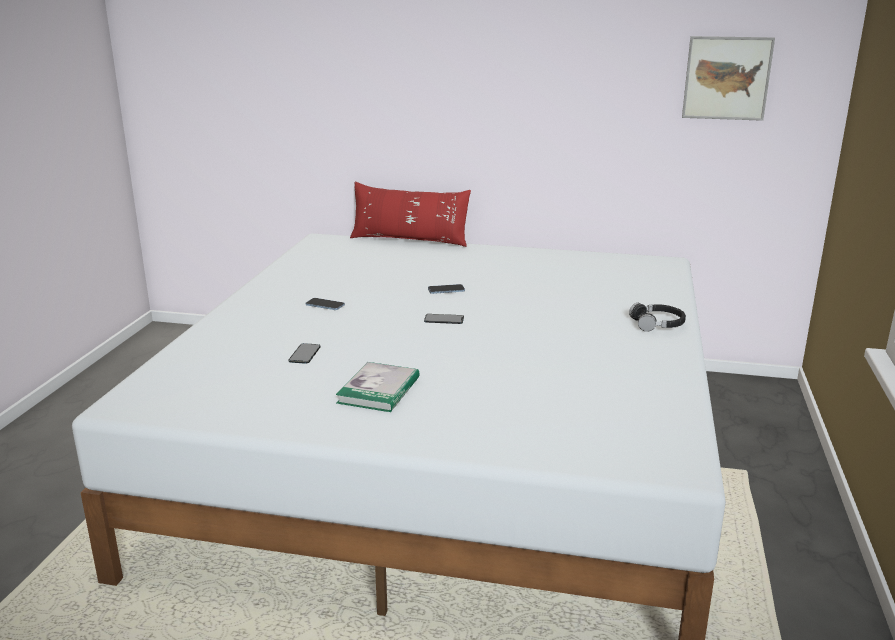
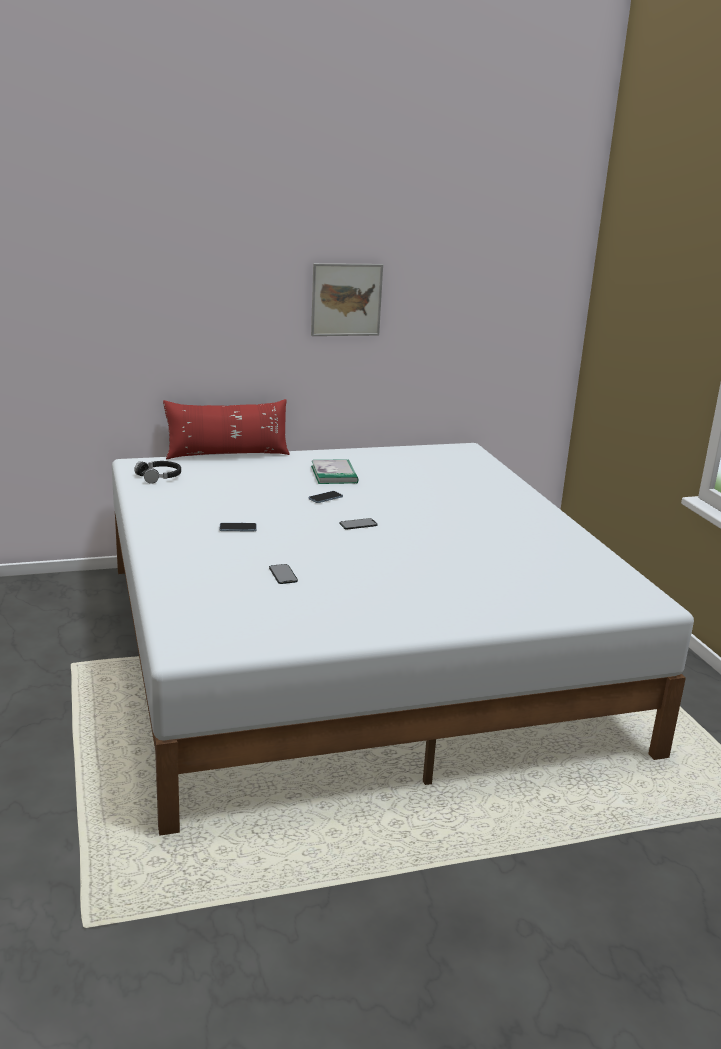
camera: 30 degrees left, 0 degrees up
book [336,362,420,412] -> book moved to [311,459,358,484]
black headphones [629,303,686,332] -> black headphones moved to [134,461,181,484]
picture [682,36,775,121] -> picture moved to [311,263,383,336]

